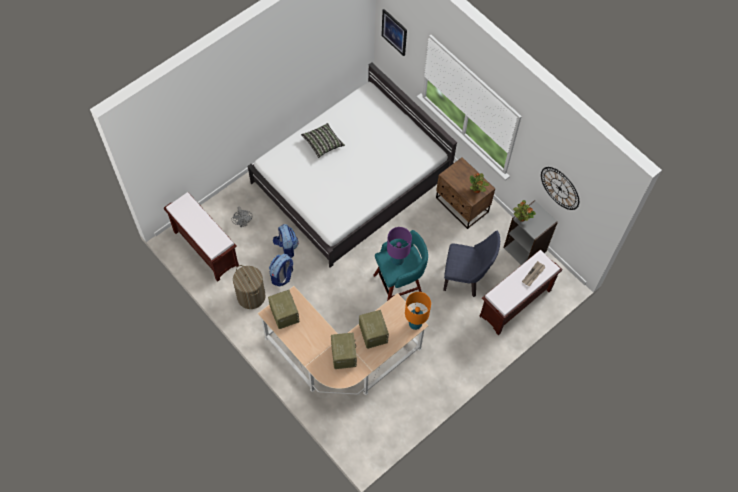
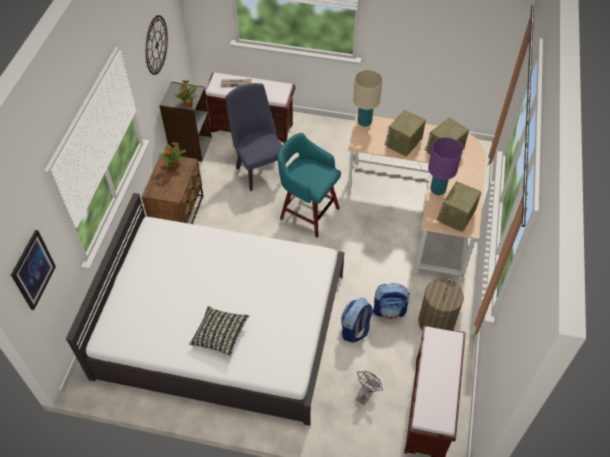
camera: 125 degrees left, 10 degrees down
purple table lamp [387,227,412,266] -> purple table lamp moved to [428,137,463,195]
orange table lamp [405,292,431,330] -> beige table lamp [353,70,383,127]

